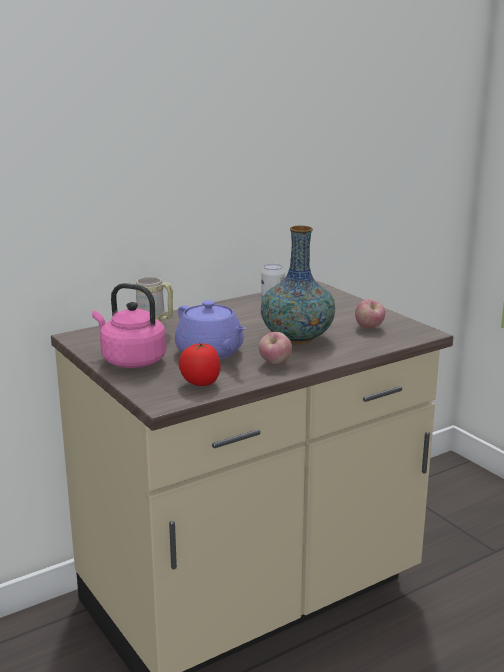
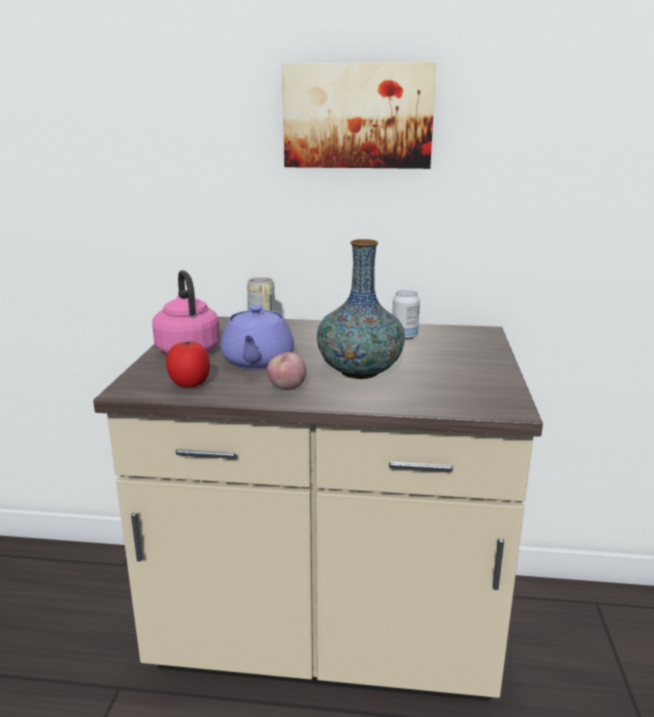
camera: 40 degrees right, 0 degrees up
apple [355,299,385,328] -> none
none -> picture [282,62,436,169]

